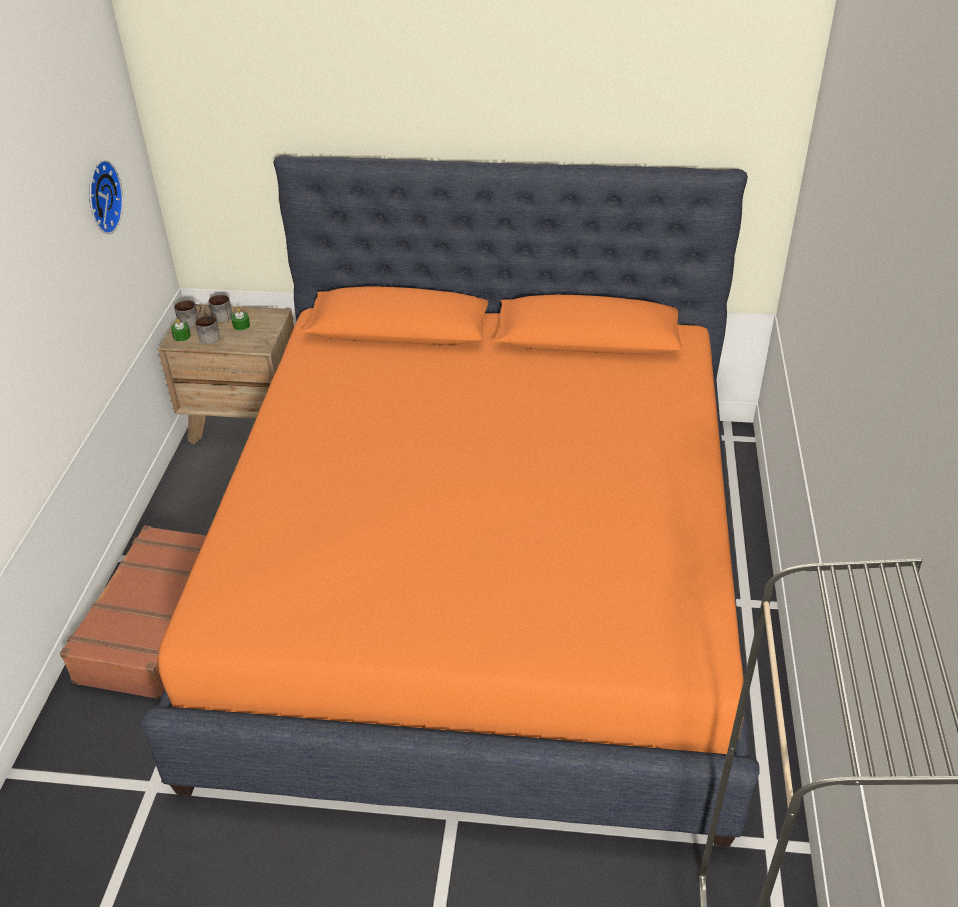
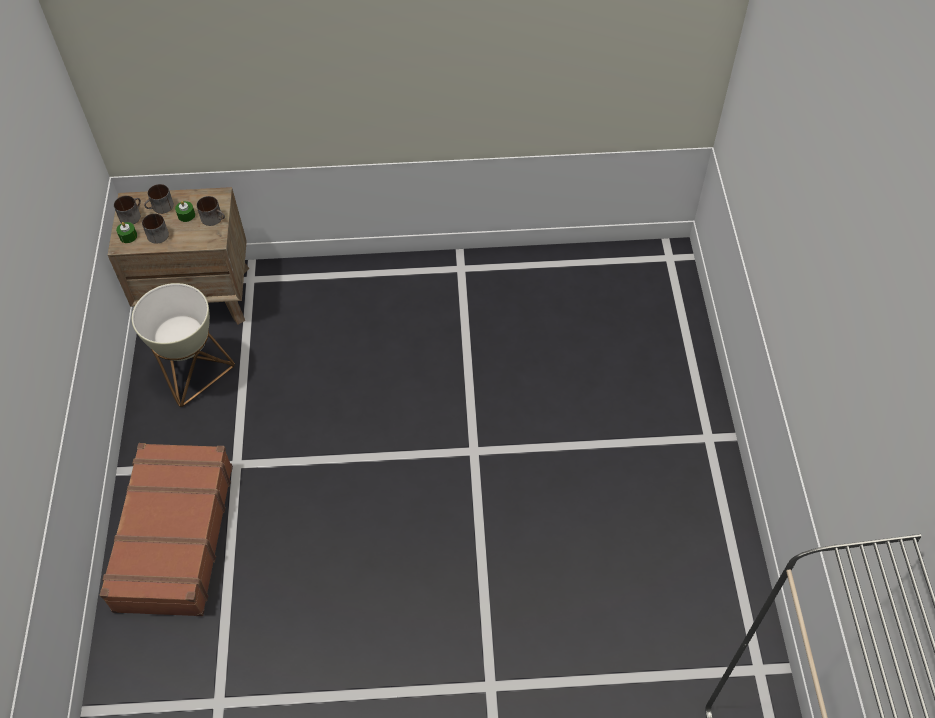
camera: 10 degrees left, 15 degrees up
wall clock [89,160,123,234] -> none
orange bed [141,155,760,847] -> none
none -> planter [132,283,235,407]
none -> mug [197,196,225,226]

